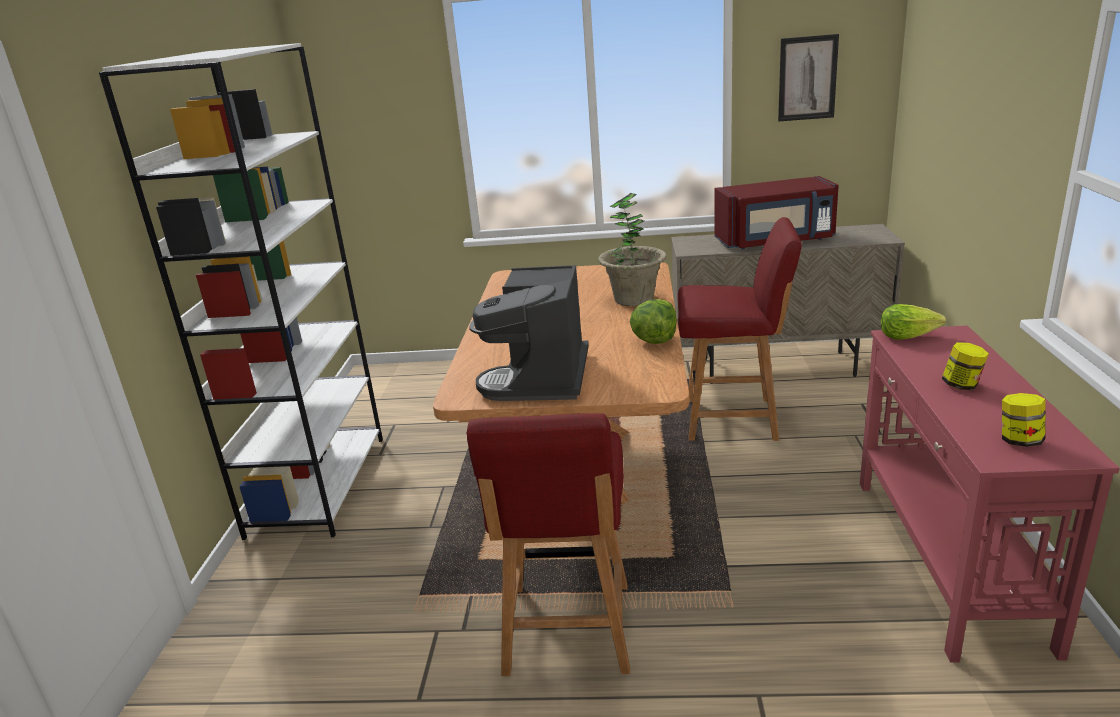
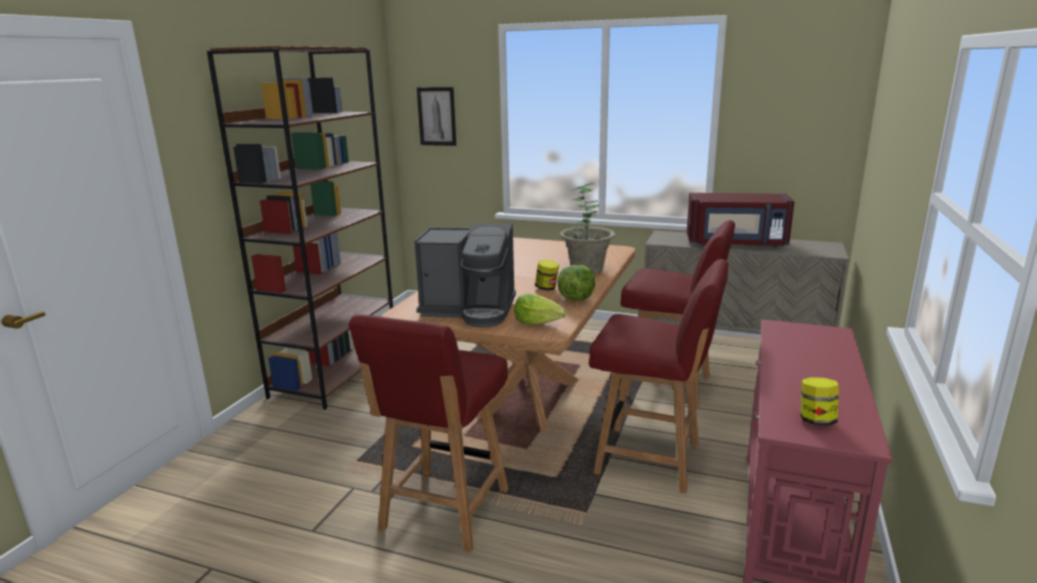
camera: 15 degrees right, 5 degrees down
white bookcase [99,43,383,540] -> brown bookcase [207,46,393,410]
coffee machine [470,265,589,401] -> coffee machine turned 105 degrees counterclockwise [415,223,516,328]
picture [778,34,839,121] -> picture moved to [417,87,456,146]
lettuce [881,304,946,339] -> lettuce moved to [514,293,566,325]
jar [942,342,989,390] -> jar moved to [535,259,559,291]
none -> red chair [589,259,729,494]

